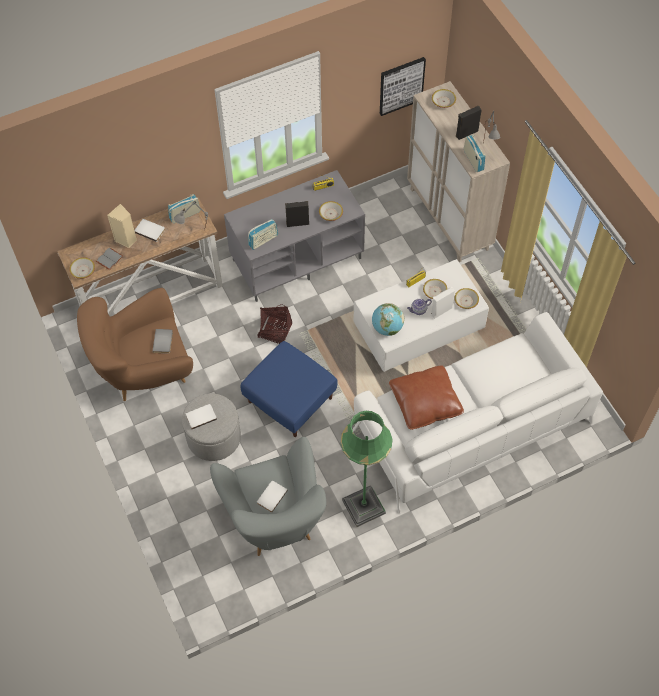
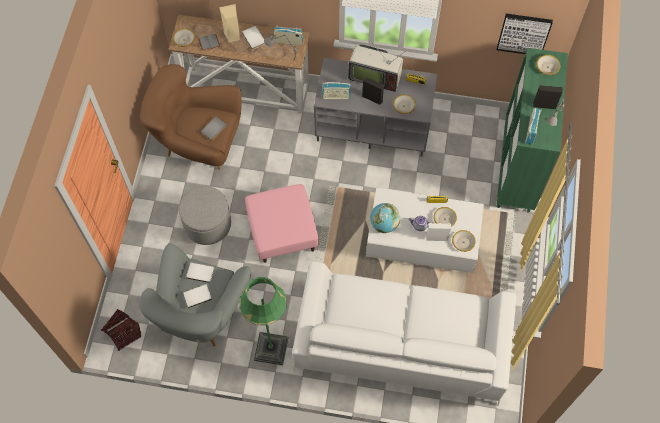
camera: 35 degrees right, 5 degrees up
white book [186,404,217,429] -> white book moved to [186,263,214,283]
blue ottoman [240,341,338,437] -> pink ottoman [245,184,319,263]
basket [258,304,292,344] -> basket moved to [101,309,142,351]
brown pillow [389,366,464,430] -> none
beige cabinet [407,81,510,262] -> green cabinet [497,48,568,212]
none -> television [348,45,403,92]

